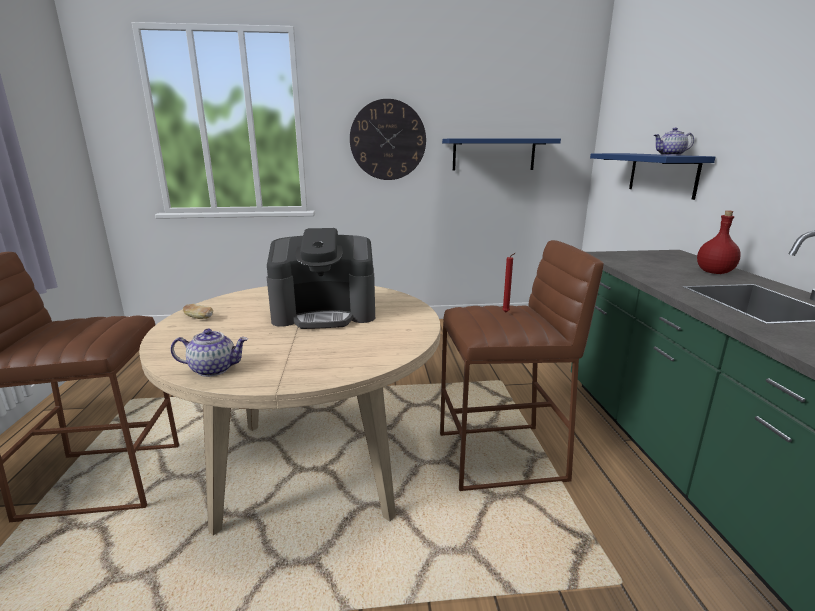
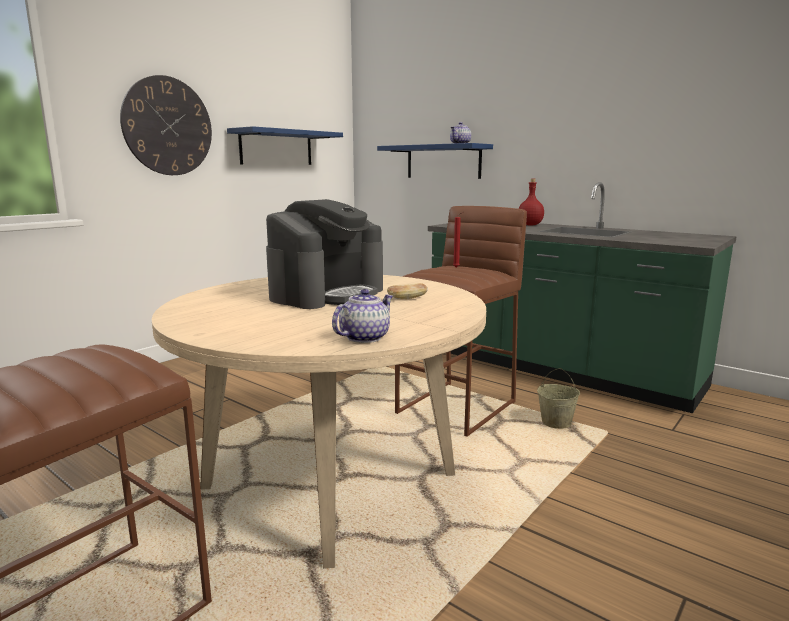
camera: 45 degrees left, 5 degrees down
bread [183,304,213,319] -> bread moved to [387,283,428,299]
none -> beige bucket [537,368,580,429]

